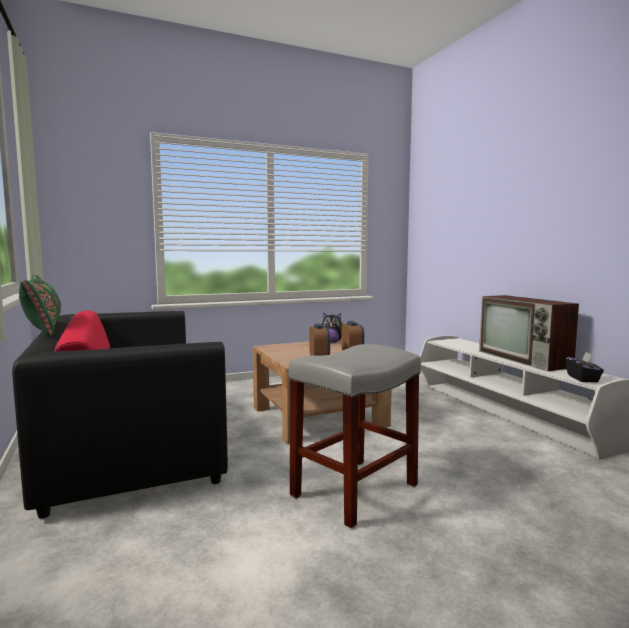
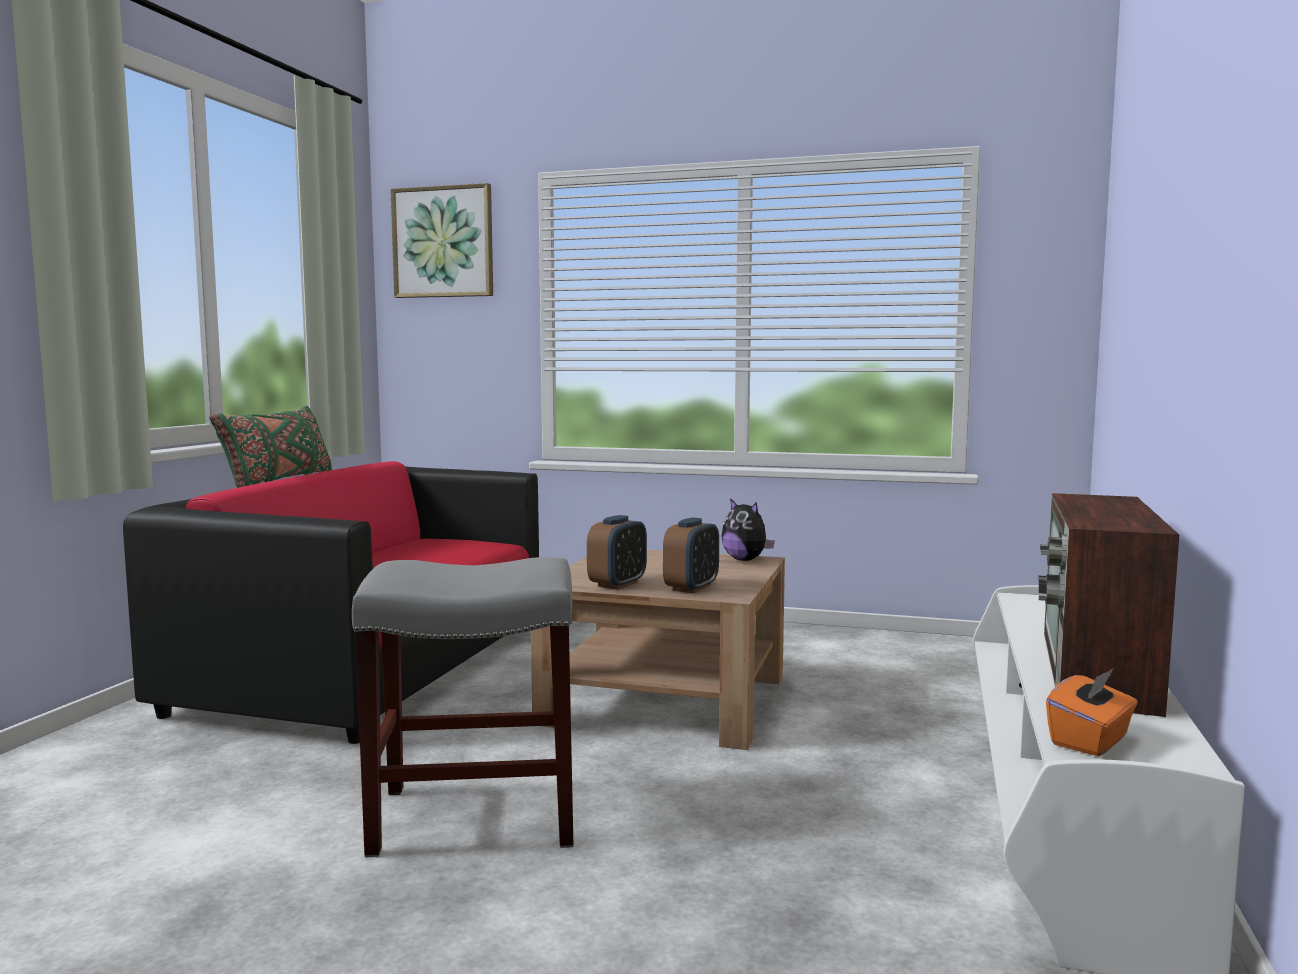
camera: 40 degrees right, 0 degrees up
black tissue box [566,352,604,382] -> orange tissue box [1046,668,1138,756]
none -> picture [390,183,493,298]

